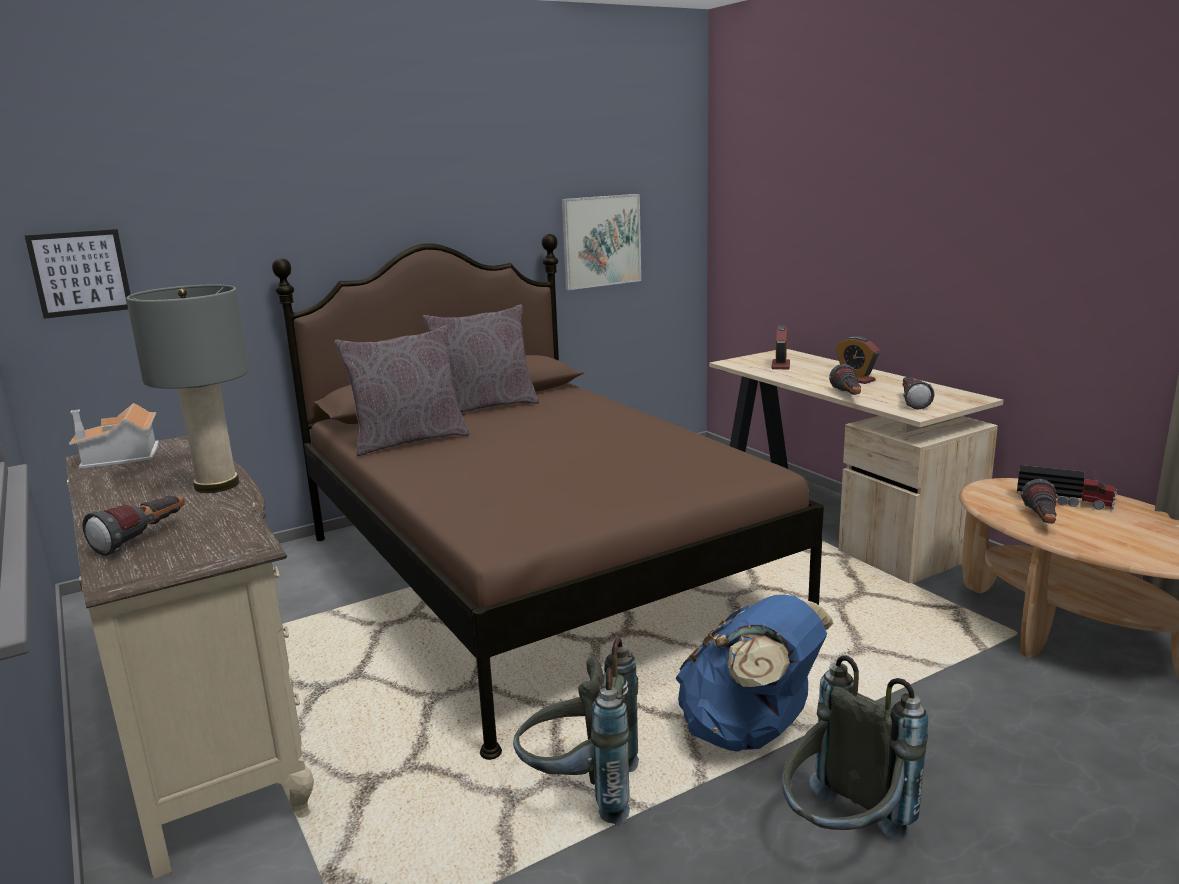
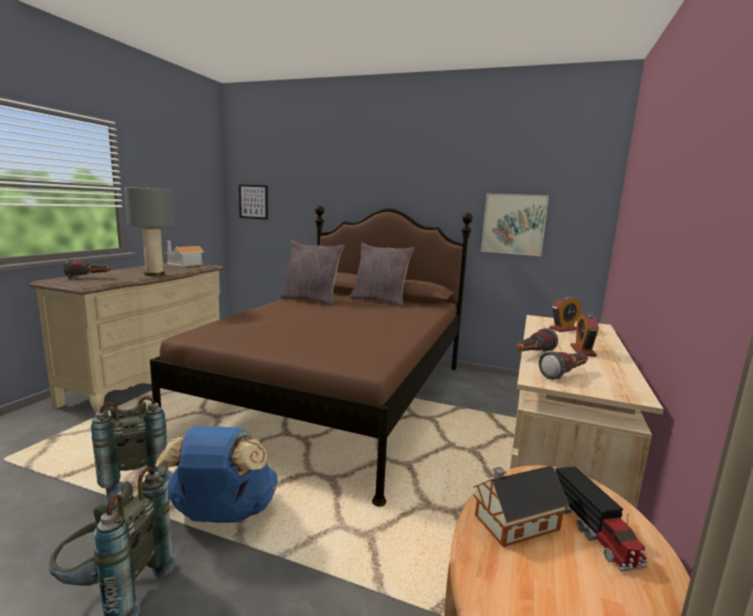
camera: 50 degrees right, 5 degrees down
flashlight [1021,479,1058,523] -> toy house [473,466,569,547]

